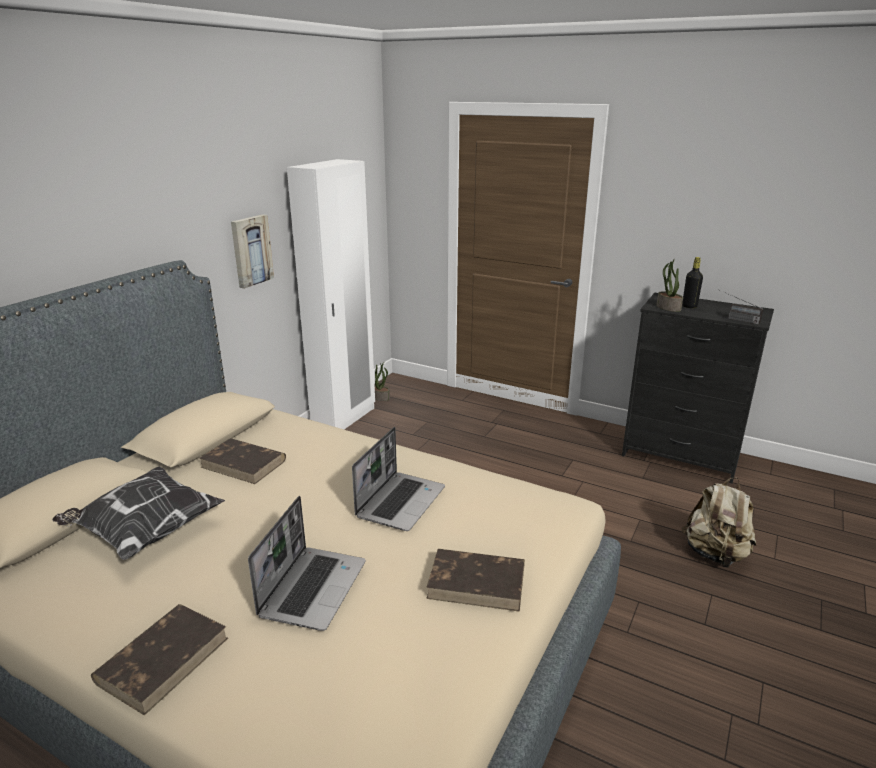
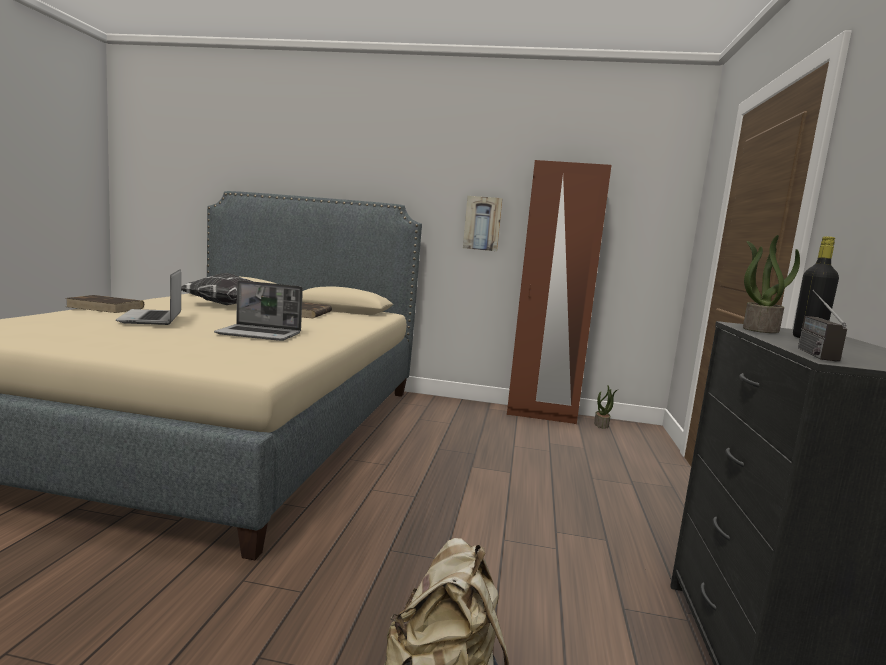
camera: 70 degrees right, 15 degrees down
laptop [248,496,366,631] -> laptop turned 75 degrees clockwise [116,269,181,325]
white wardrobe [287,159,375,429] -> brown wardrobe [507,160,612,424]
brown book [426,549,525,612] -> none

